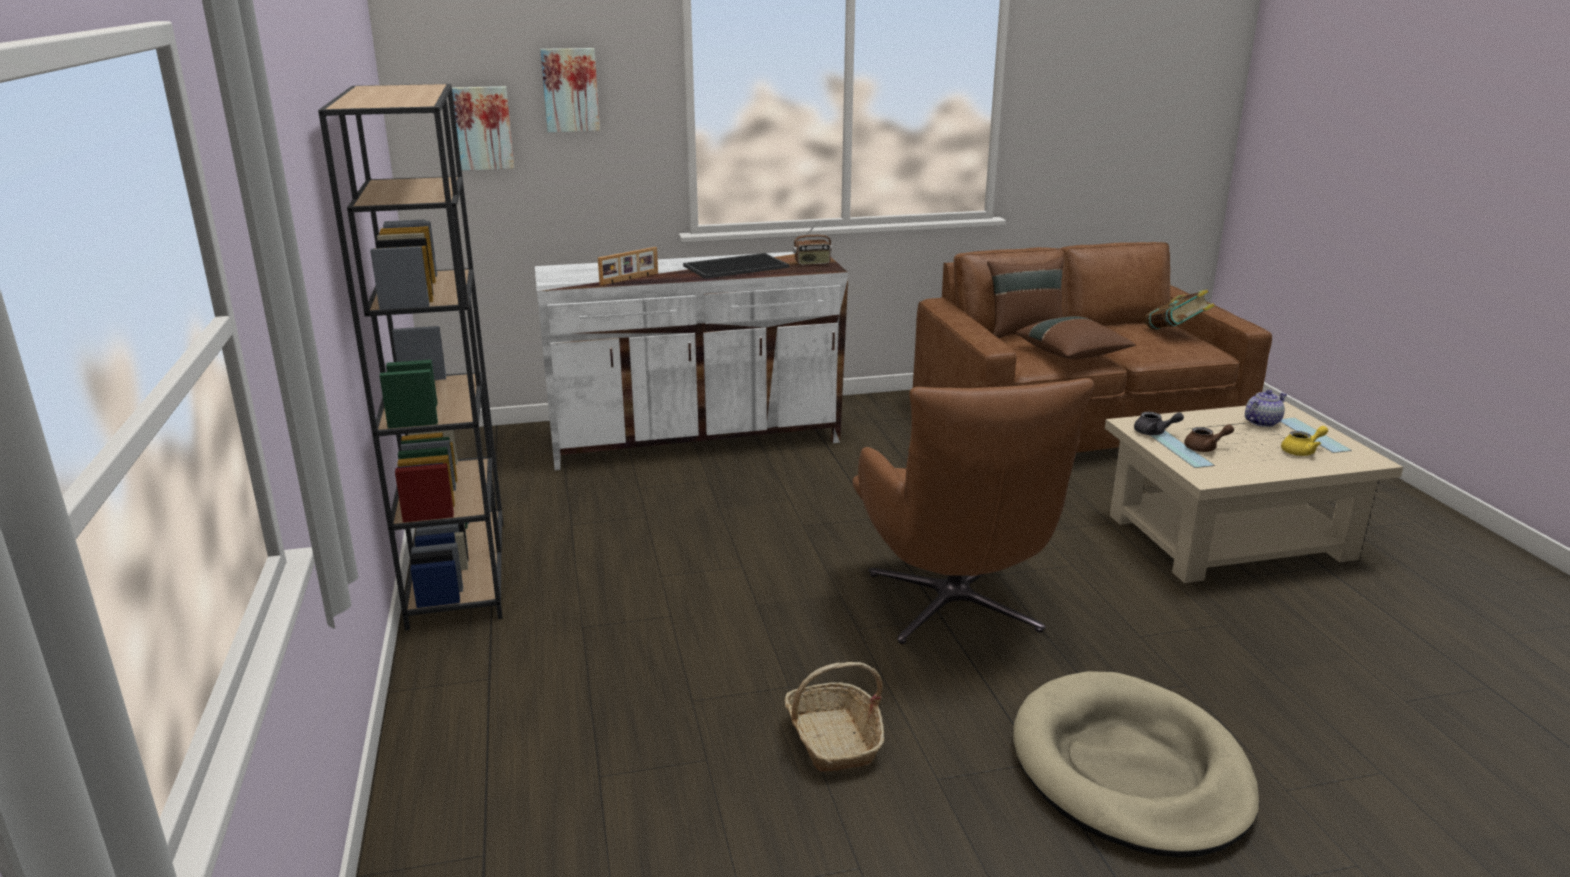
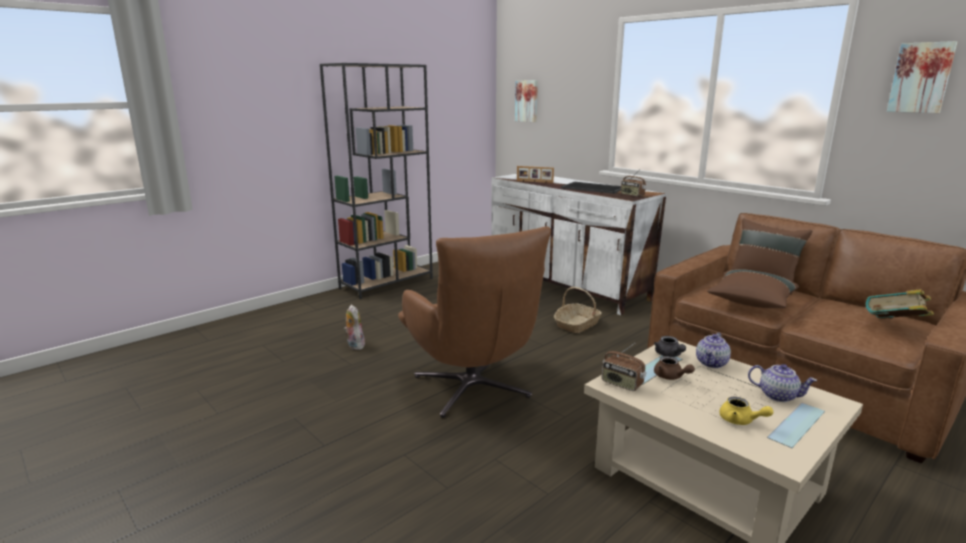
camera: 60 degrees right, 5 degrees down
picture [540,48,600,132] -> picture moved to [887,41,957,113]
basket [785,662,884,772] -> basket moved to [554,287,602,333]
brown armchair [852,378,1094,644] -> brown armchair turned 75 degrees counterclockwise [398,227,551,418]
beige dog bed [1013,671,1259,858] -> none
none -> plush toy [344,304,365,350]
none -> radio [602,343,646,391]
none -> teapot [696,332,731,368]

